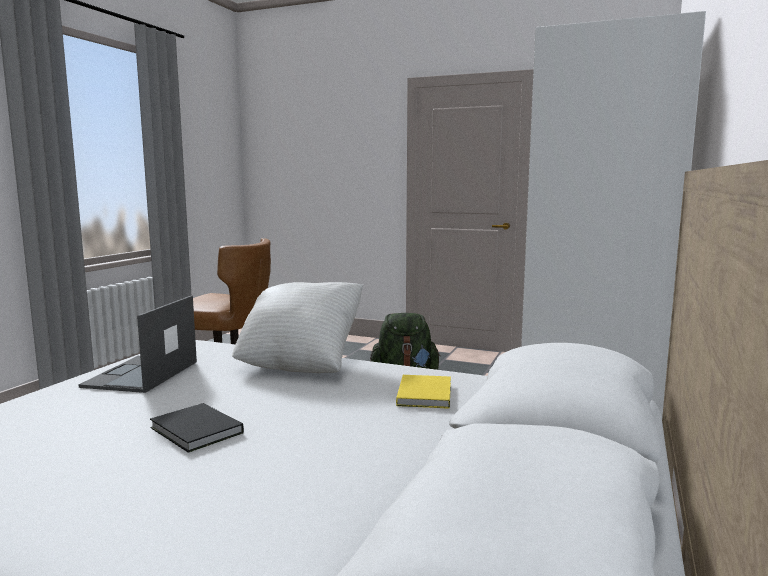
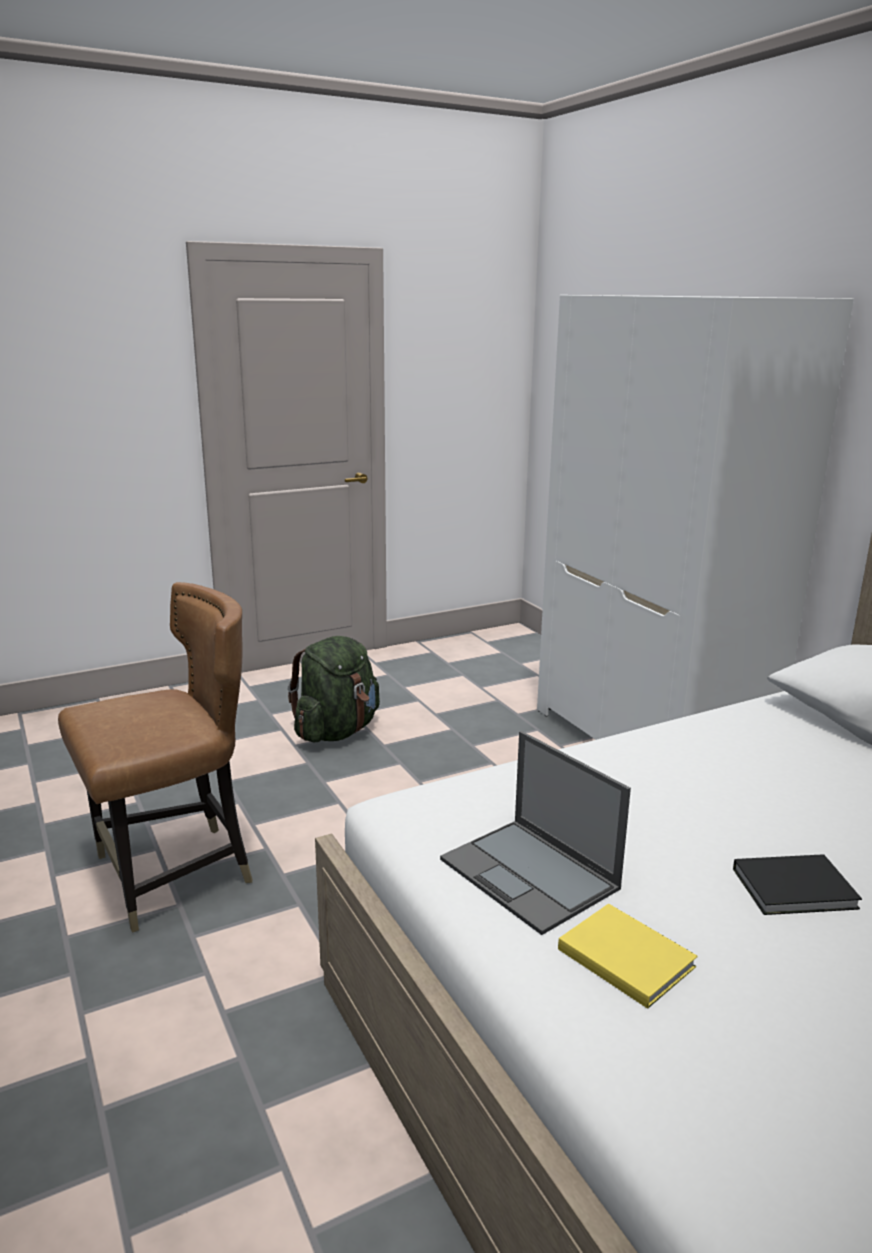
camera: 50 degrees left, 10 degrees up
white pillow [232,282,364,373] -> none
yellow book [396,375,451,409] -> yellow book moved to [558,904,698,1009]

